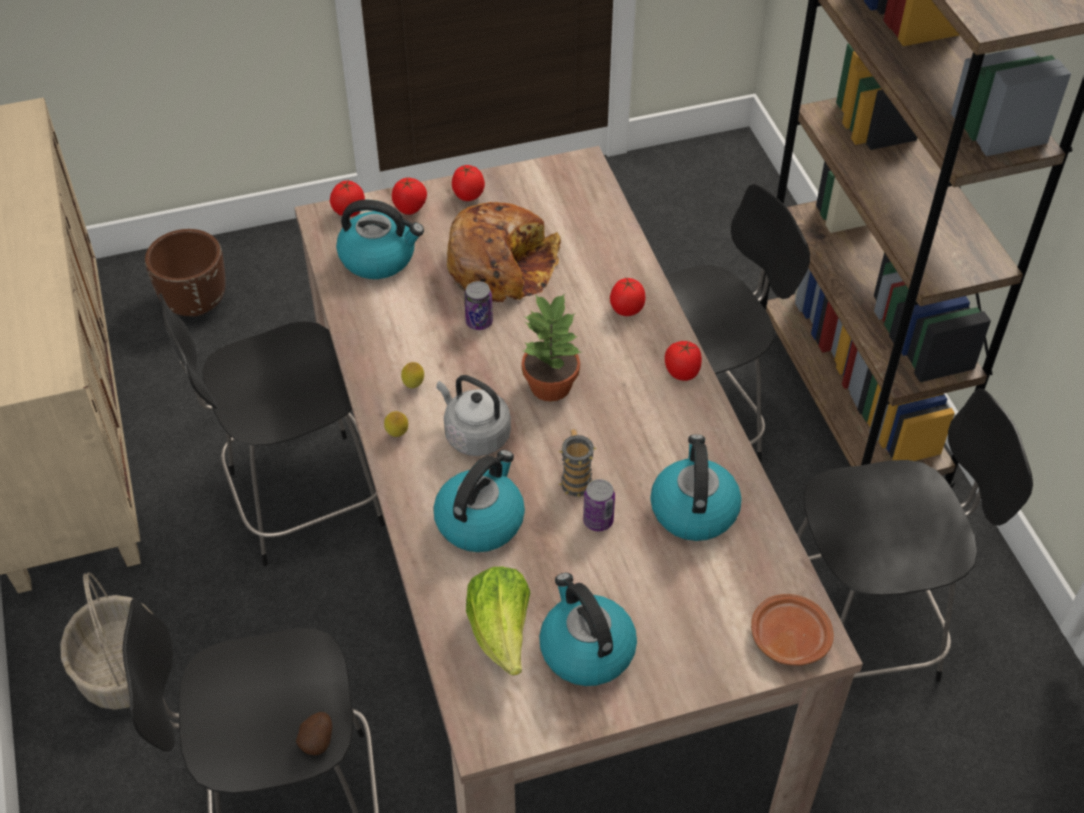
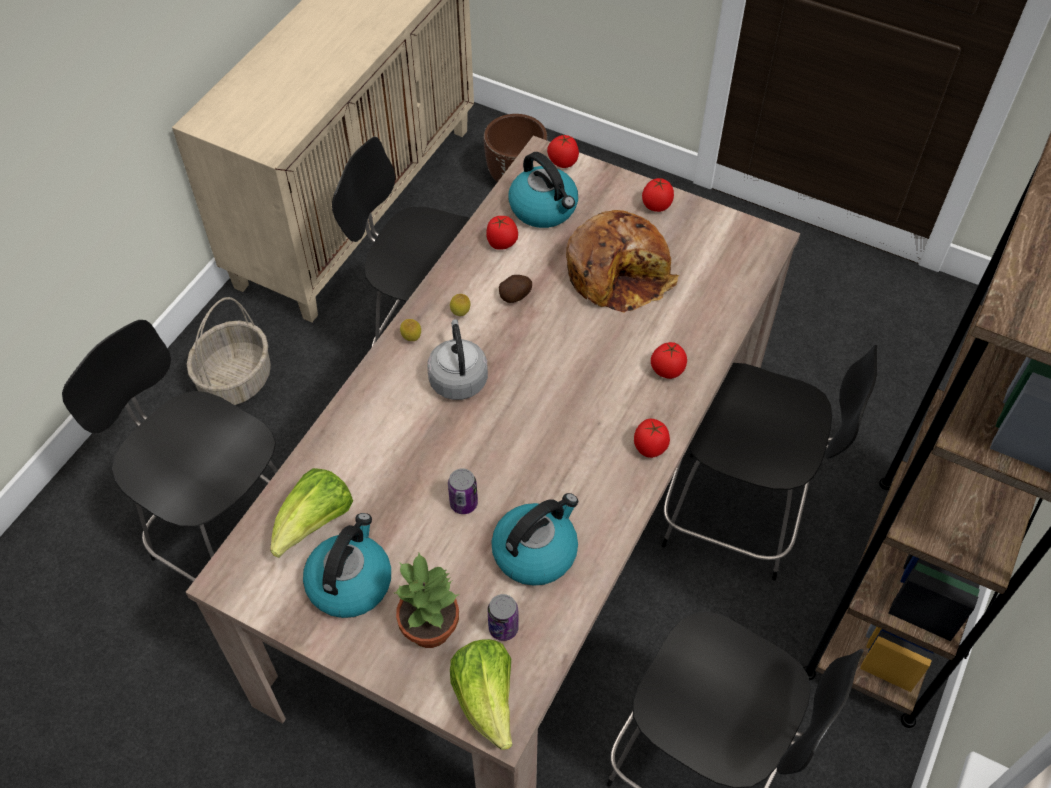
camera: 45 degrees right, 5 degrees up
potato [296,712,332,755] -> potato moved to [499,275,532,303]
tomato [392,177,427,215] -> tomato moved to [486,216,518,250]
kettle [433,450,525,552] -> none
can [464,281,493,330] -> can moved to [488,594,519,641]
potted plant [521,293,581,402] -> potted plant moved to [394,553,459,648]
mug [558,429,596,497] -> none
brown plate [751,594,834,665] -> lettuce [450,639,512,750]

